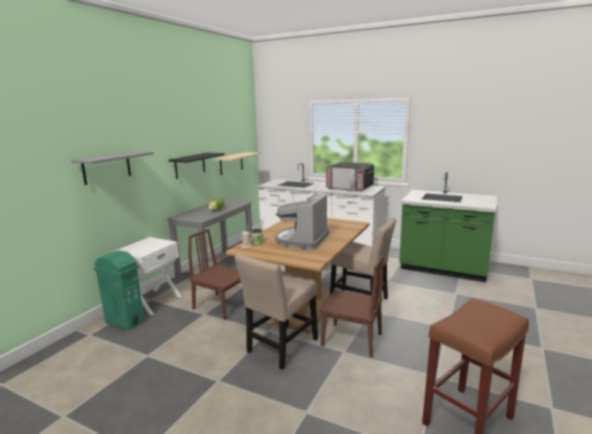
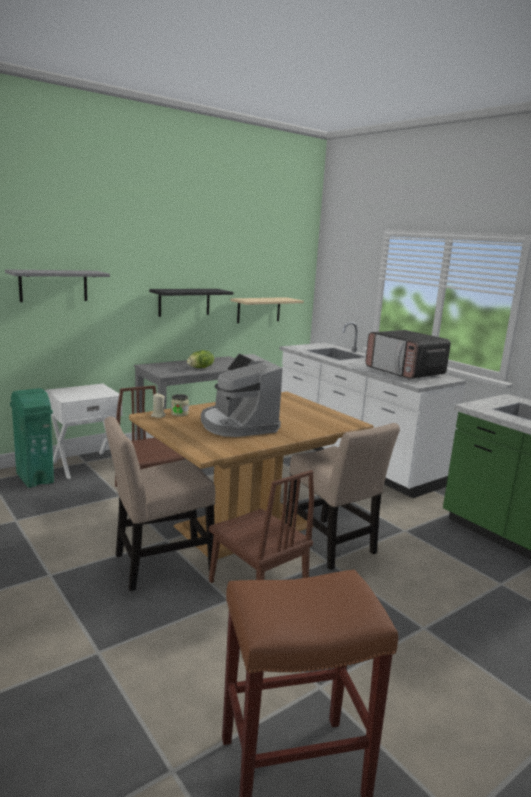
camera: 25 degrees right, 0 degrees up
coffee machine [275,193,329,250] -> coffee machine turned 75 degrees counterclockwise [201,354,283,437]

